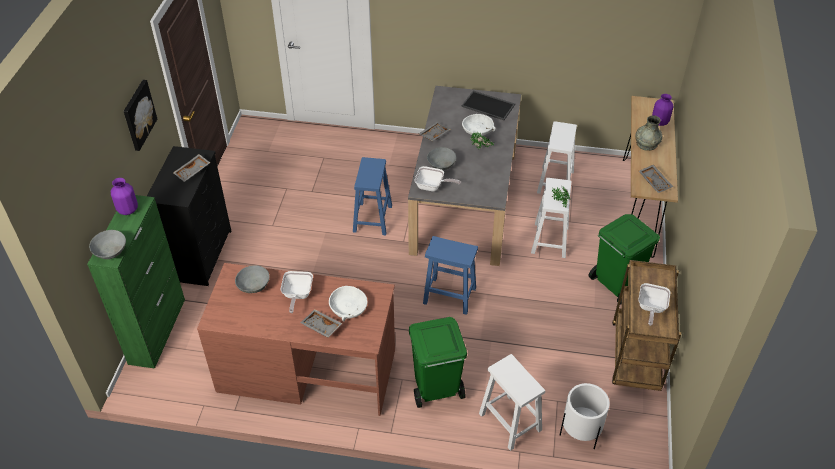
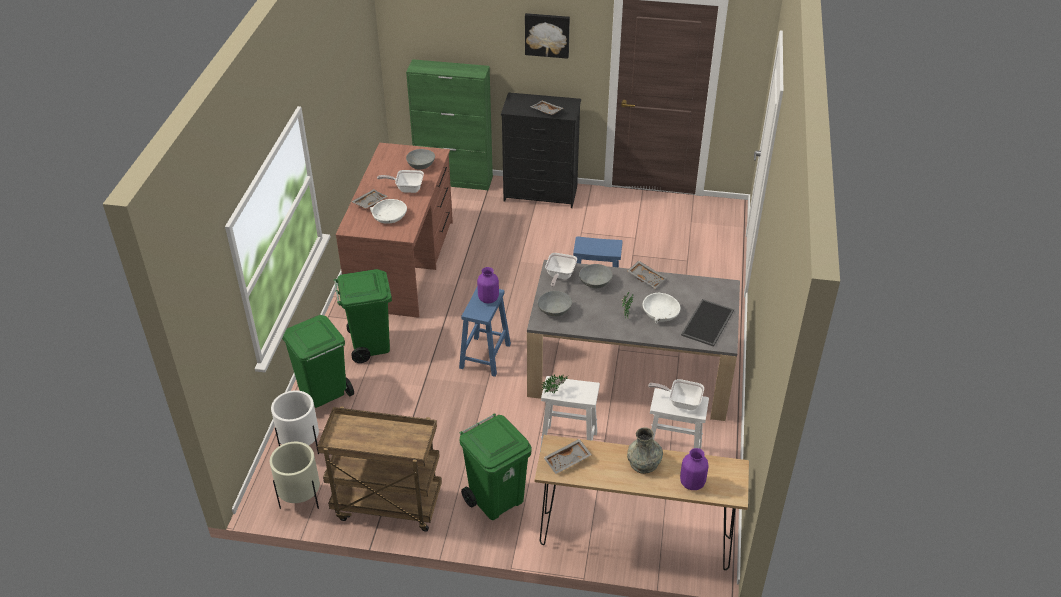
camera: 90 degrees right, 5 degrees down
grey bowl [89,230,126,259] -> grey bowl moved to [538,291,572,316]
purple vase [111,178,138,215] -> purple vase moved to [477,267,499,303]
white stool [479,354,545,451] -> green trash can [282,315,354,408]
frying pan [638,283,670,326] -> frying pan moved to [648,379,704,410]
none -> beige planter [270,442,320,509]

